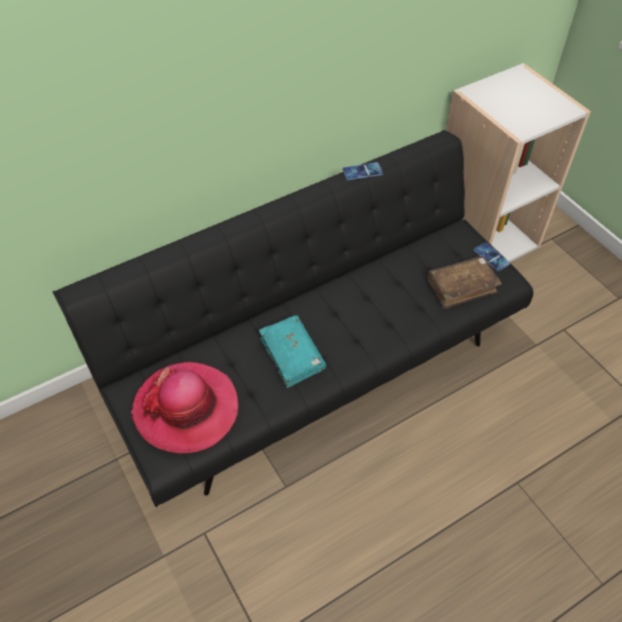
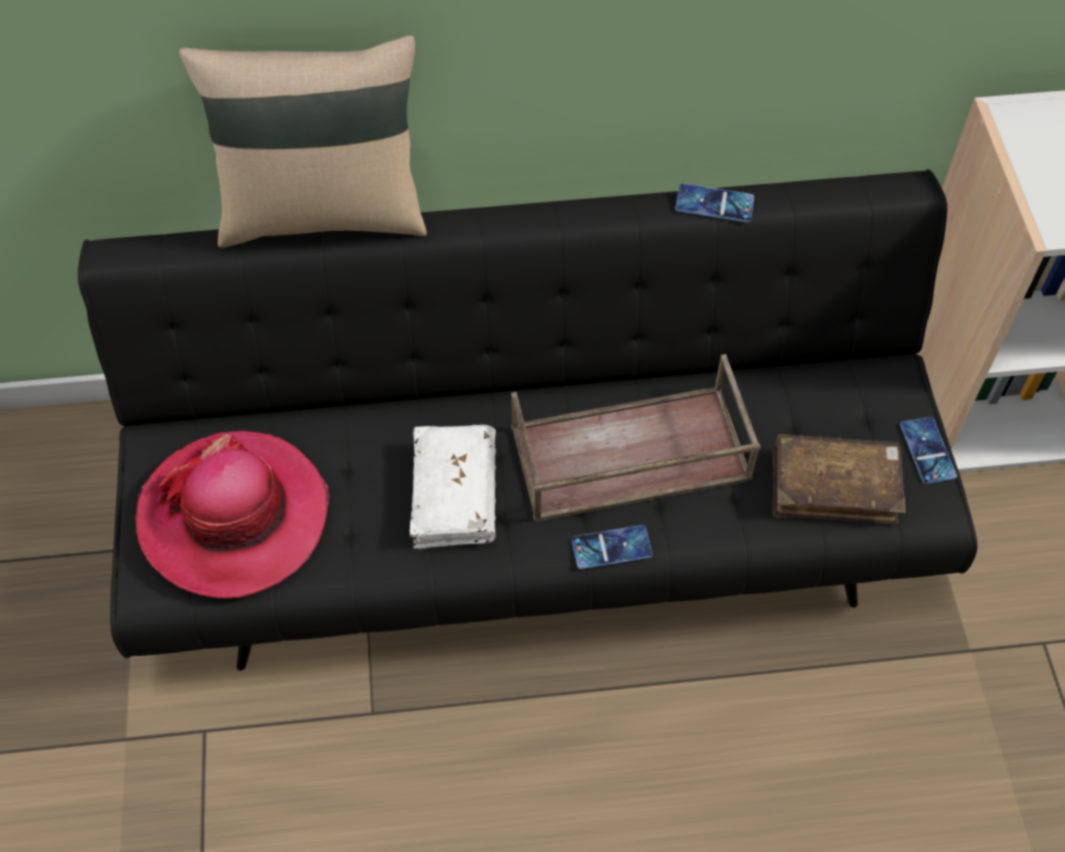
camera: 25 degrees right, 5 degrees up
turquoise book [259,315,326,388] -> white book [410,425,496,549]
none -> beige pillow [179,35,427,248]
none -> brown tray [511,354,761,522]
none -> phone [572,525,653,569]

